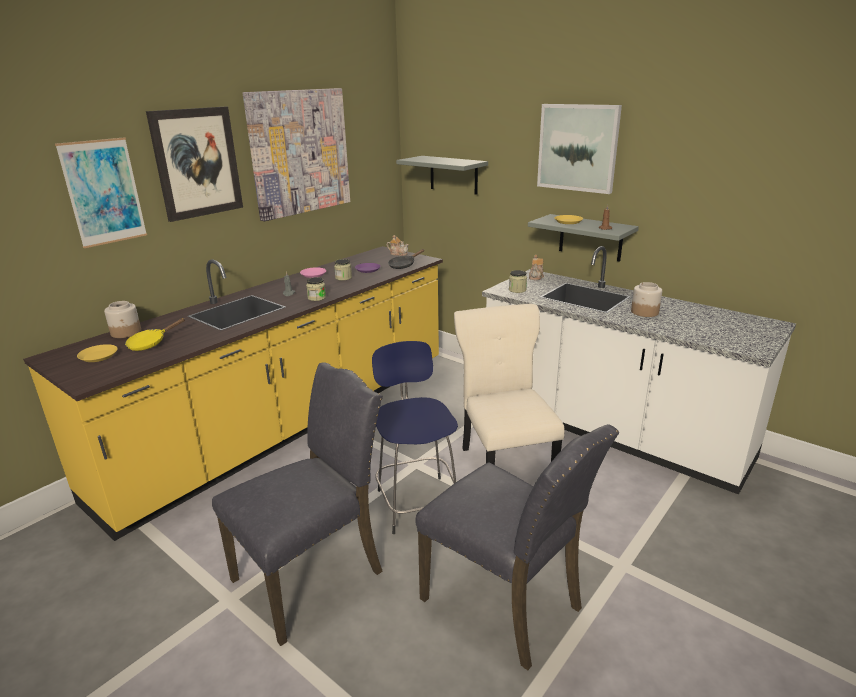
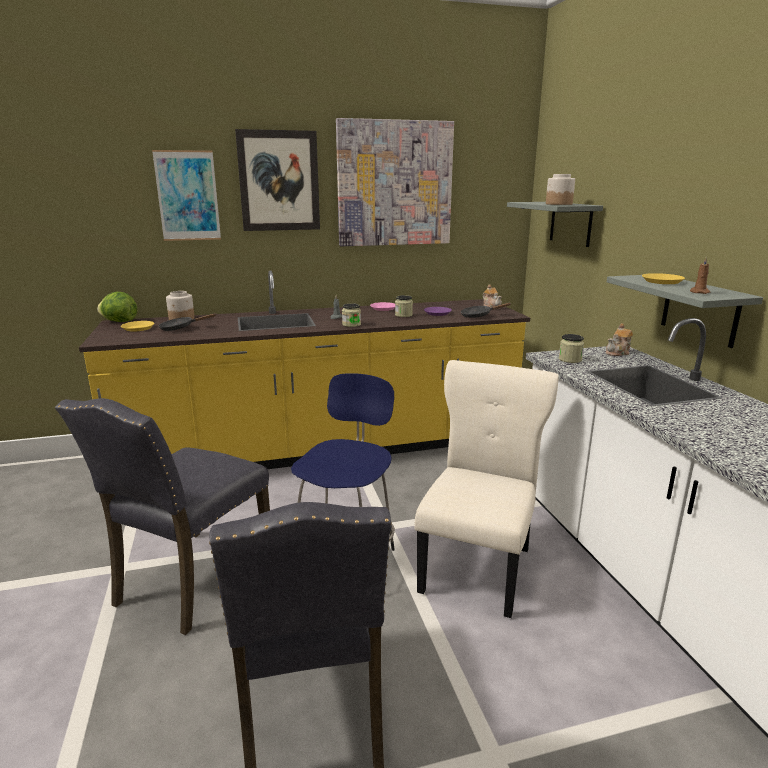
camera: 35 degrees right, 5 degrees down
yellow frying pan [125,318,185,351] -> black frying pan [159,313,216,331]
grey chair [212,362,383,646] -> grey chair turned 120 degrees clockwise [55,398,270,635]
picture [537,104,622,194] -> none
jar [631,282,662,317] -> jar moved to [546,174,575,205]
none -> lettuce [97,292,137,322]

